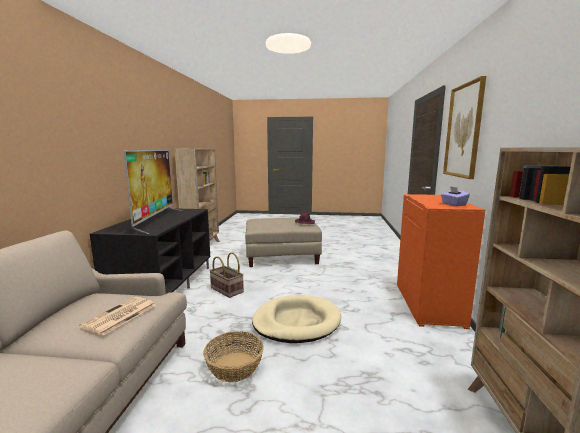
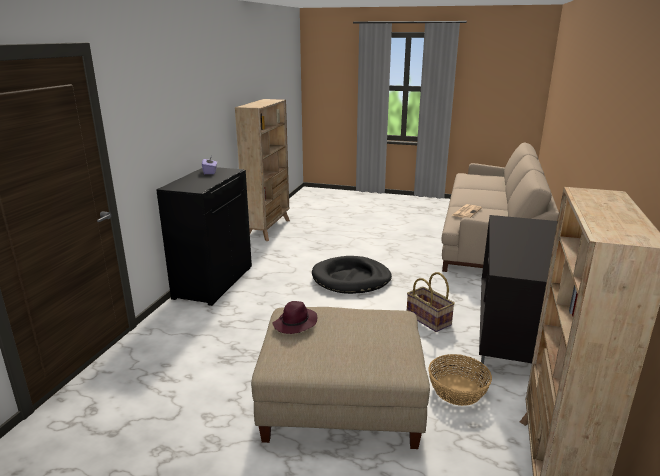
camera: 170 degrees left, 10 degrees up
television [123,150,183,234] -> none
basket [203,331,264,382] -> basket moved to [428,354,492,406]
beige dog bed [252,295,341,343] -> black dog bed [312,256,392,294]
orange cabinet [397,194,485,329] -> black cabinet [156,167,252,306]
picture [443,76,486,179] -> none

